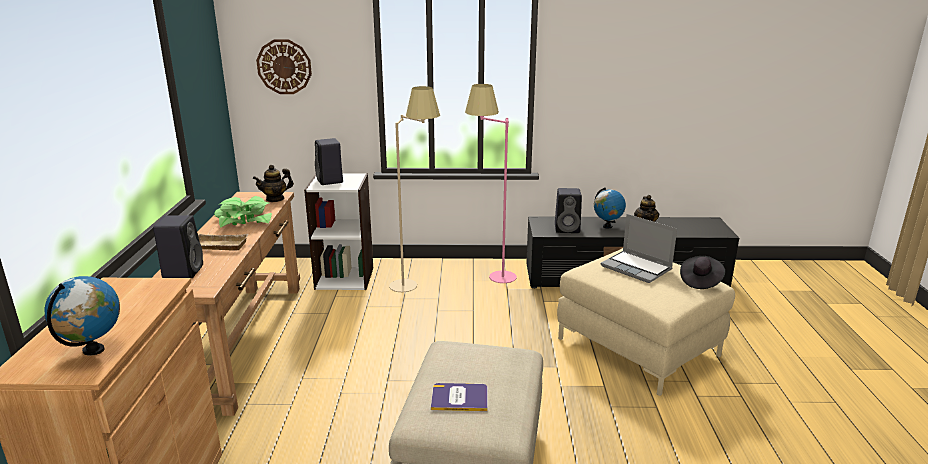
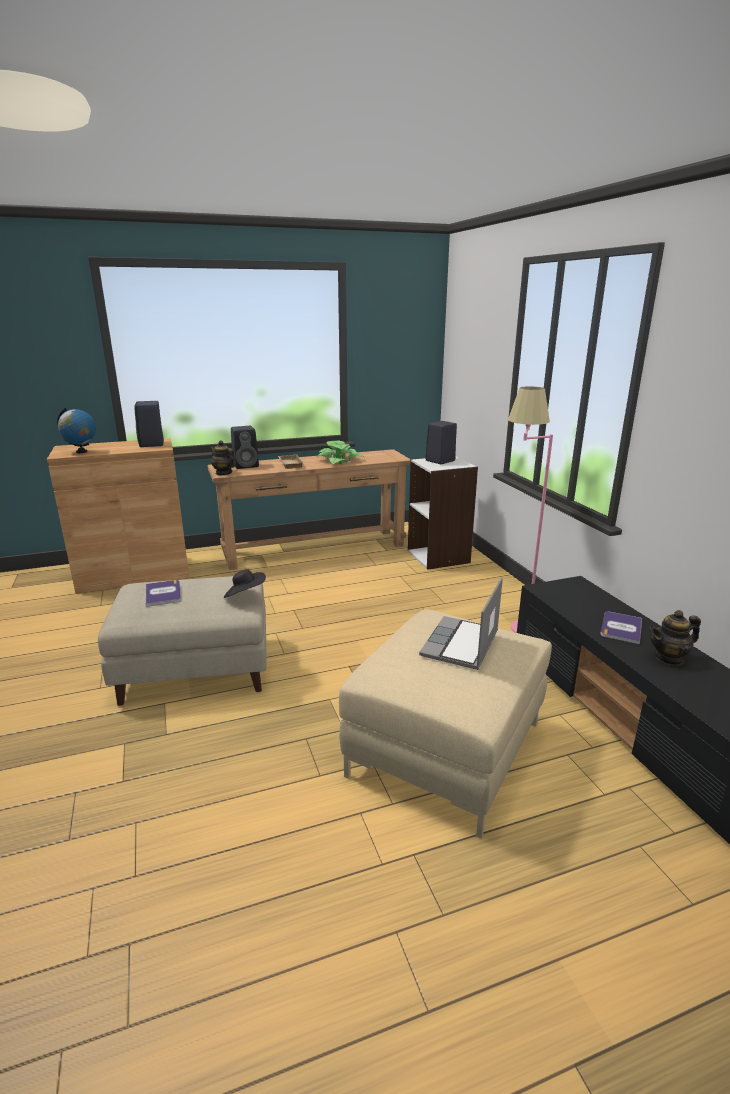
camera: 70 degrees right, 0 degrees up
teapot [253,165,294,202] -> teapot moved to [210,440,235,475]
wall clock [256,39,312,94] -> none
beige floor lamp [389,86,440,292] -> none
black speaker [555,188,582,233] -> black speaker moved to [135,401,164,447]
globe [594,187,626,228] -> book [600,611,642,644]
black hat [680,256,725,289] -> black hat moved to [224,569,266,598]

